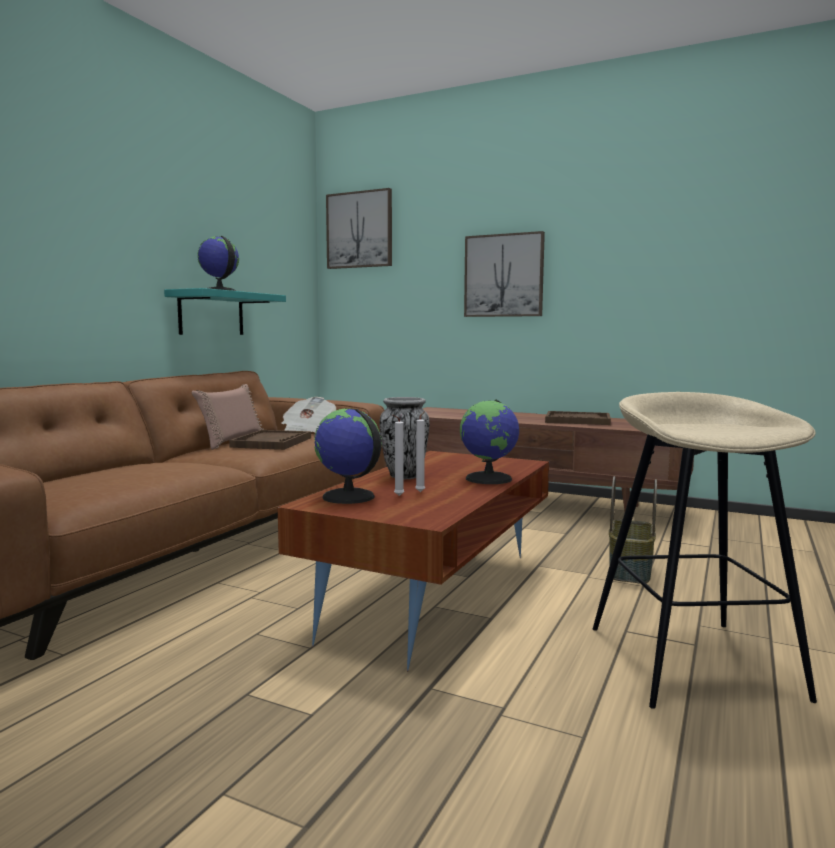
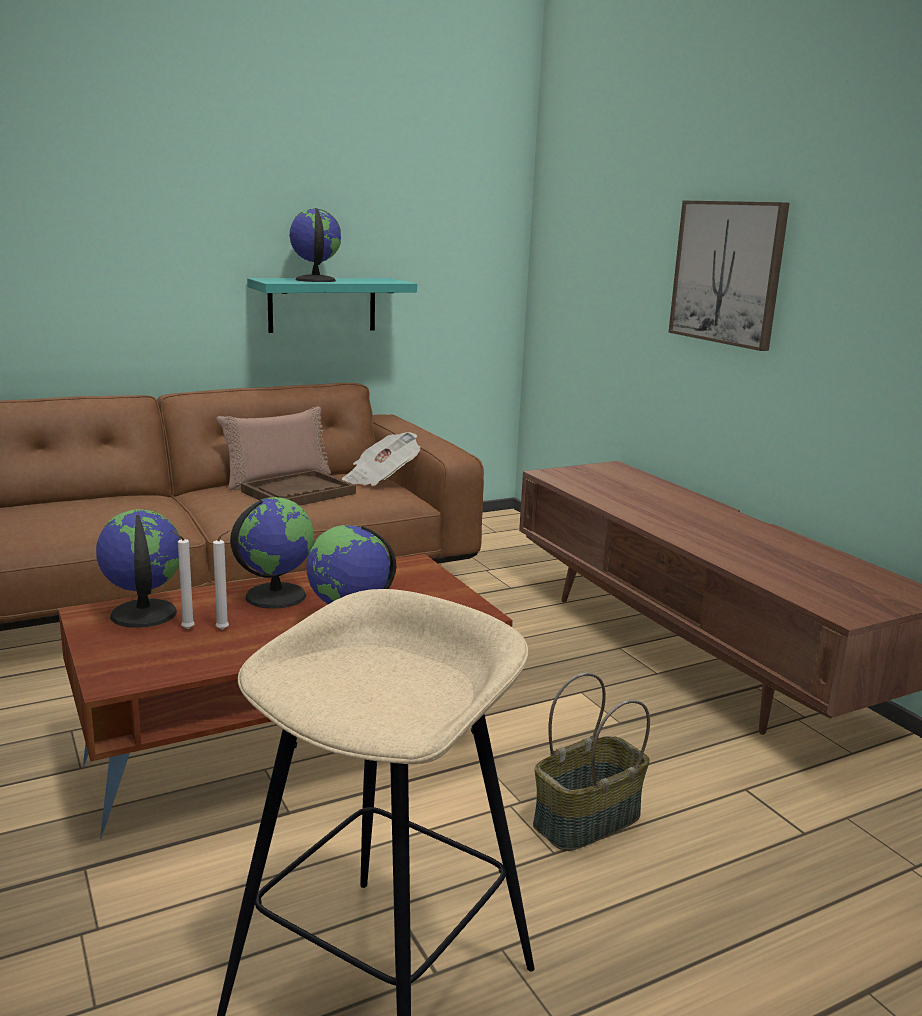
camera: 35 degrees right, 10 degrees up
picture [326,188,392,269] -> none
vase [379,397,429,479] -> globe [230,497,314,609]
brown tray [545,411,611,425] -> none

